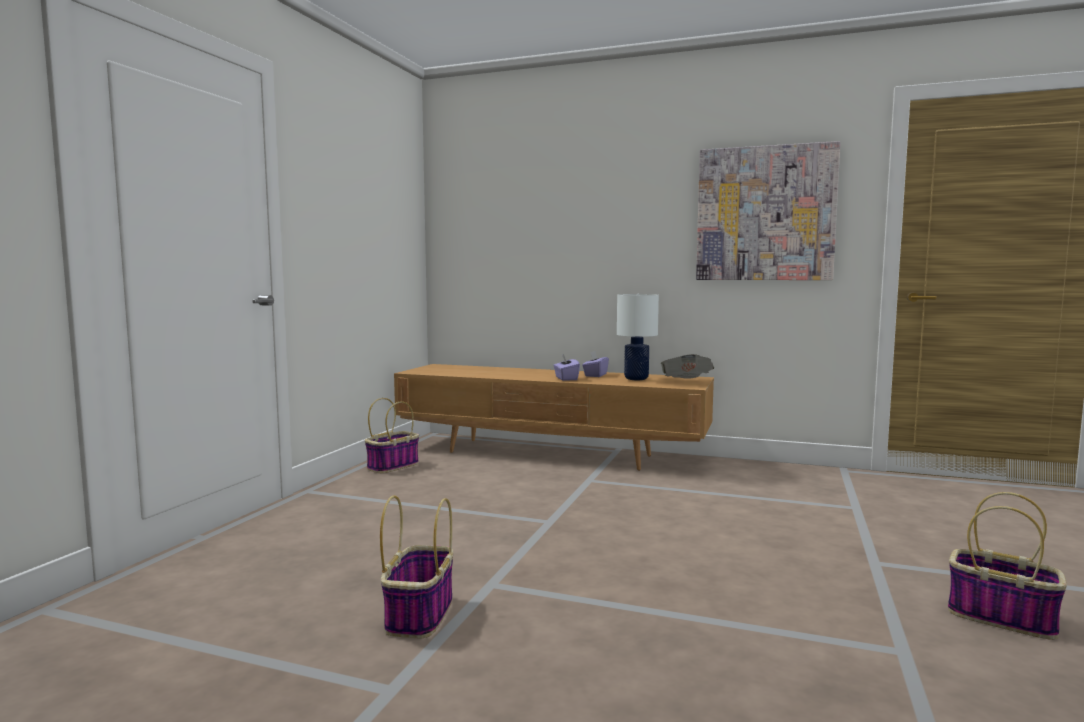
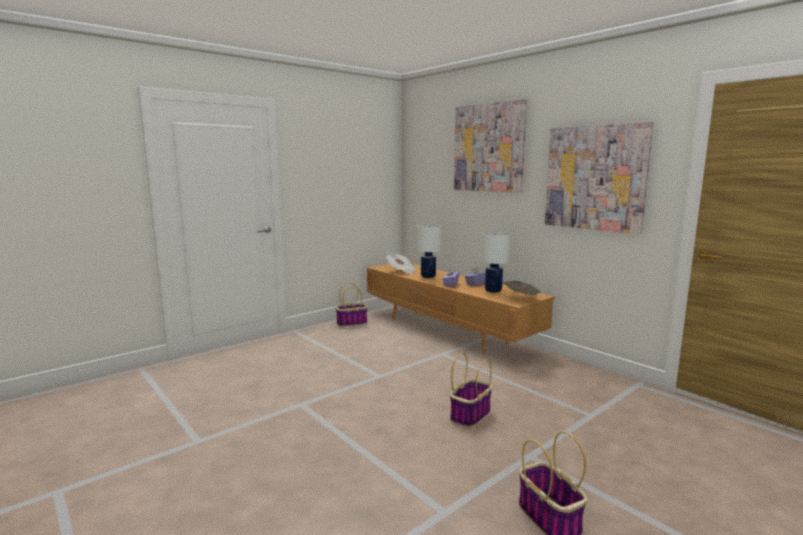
camera: 30 degrees right, 5 degrees up
basket [380,496,453,638] -> basket moved to [450,353,492,428]
none -> newspaper [386,252,416,274]
none -> white table lamp [416,224,442,278]
none -> picture [454,99,527,193]

